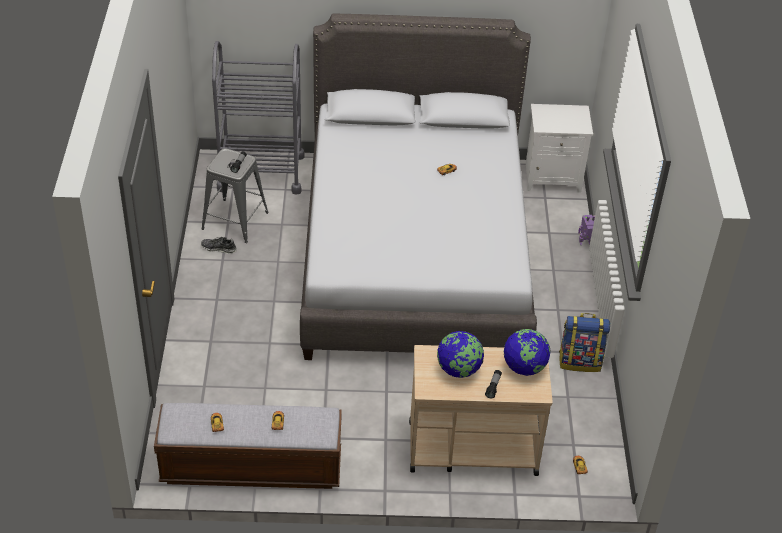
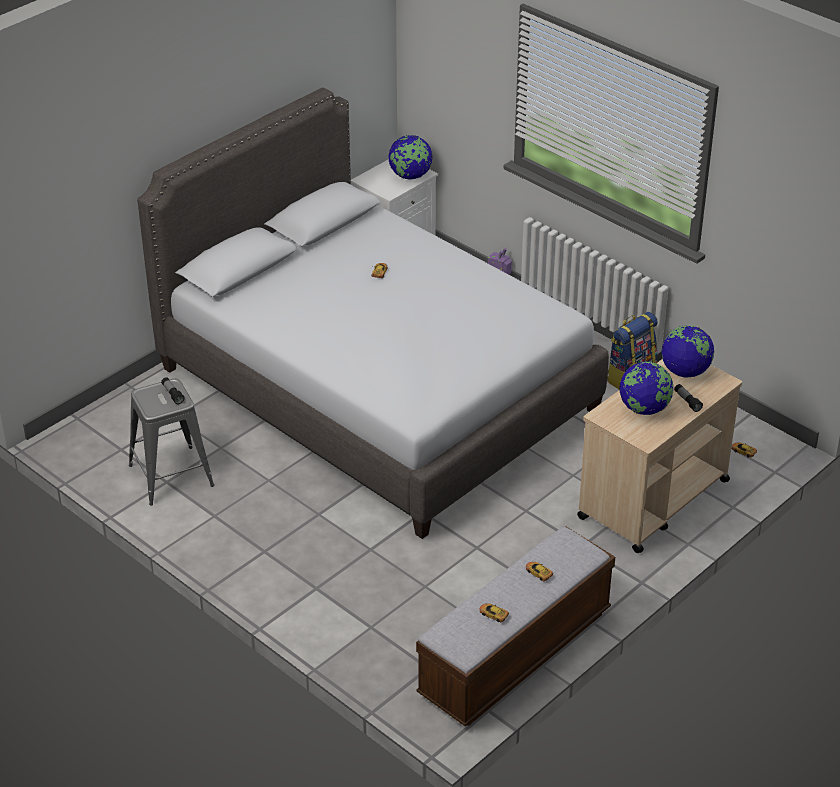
camera: 45 degrees left, 5 degrees down
shoe [201,237,237,254] -> none
grey cart [212,41,305,195] -> none
none -> globe [389,135,433,179]

